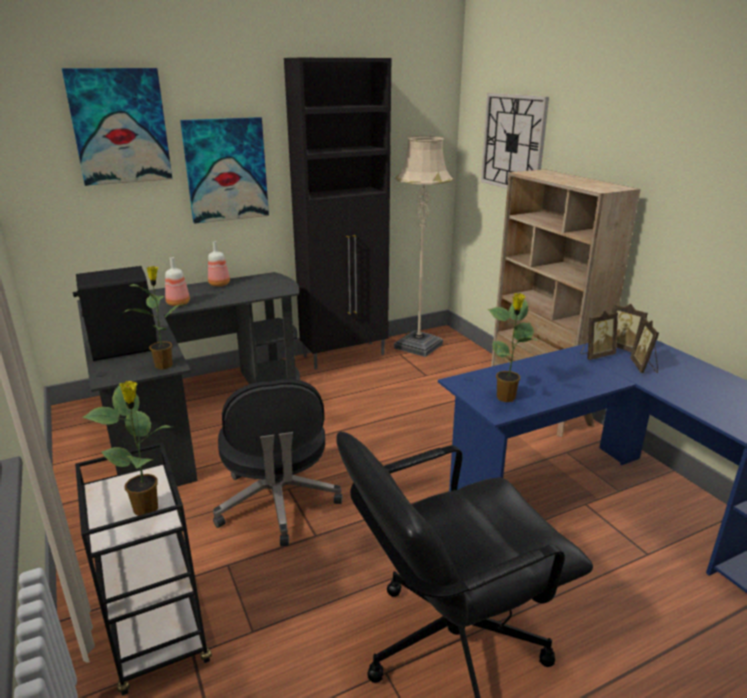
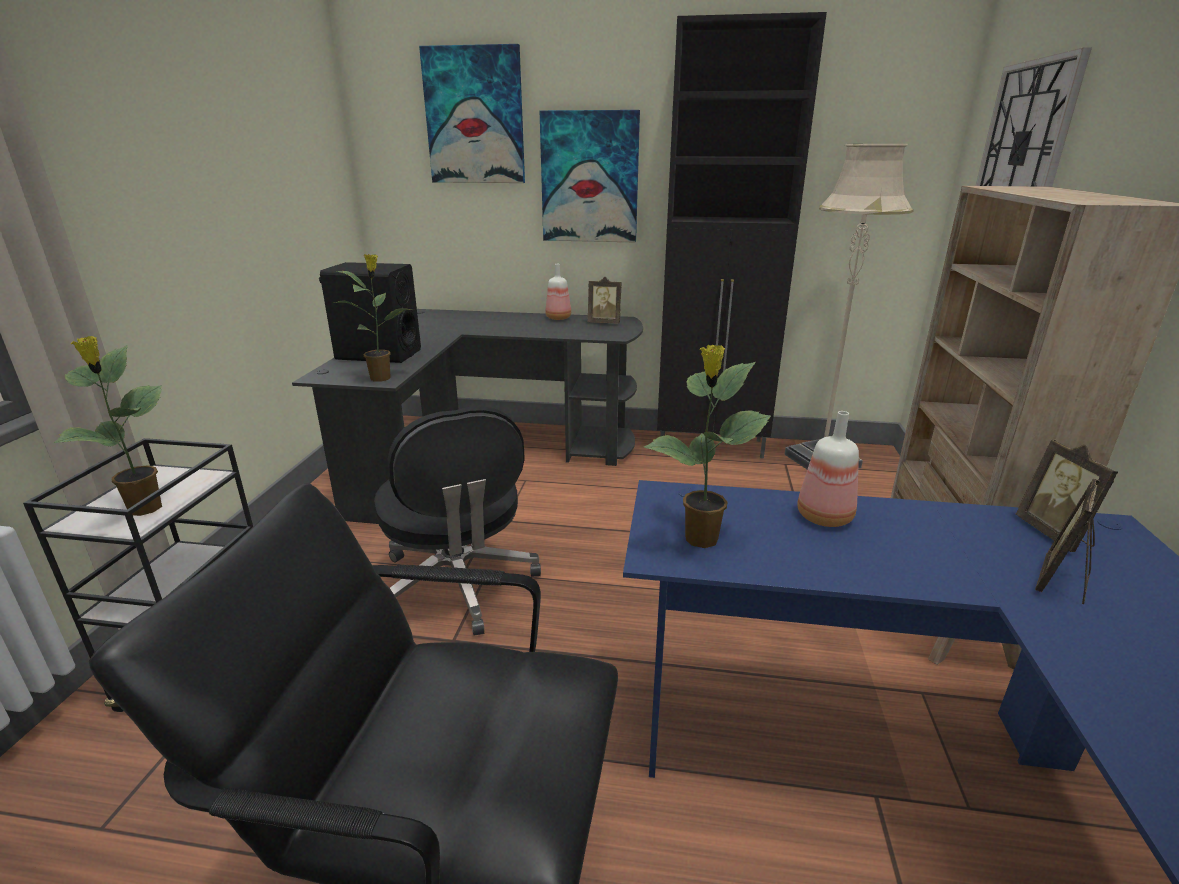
camera: 35 degrees right, 0 degrees up
bottle [165,257,190,306] -> bottle moved to [797,411,859,527]
black office chair [213,379,343,546] -> black office chair turned 45 degrees counterclockwise [374,406,541,636]
picture frame [580,311,618,360] -> picture frame moved to [588,277,621,324]

